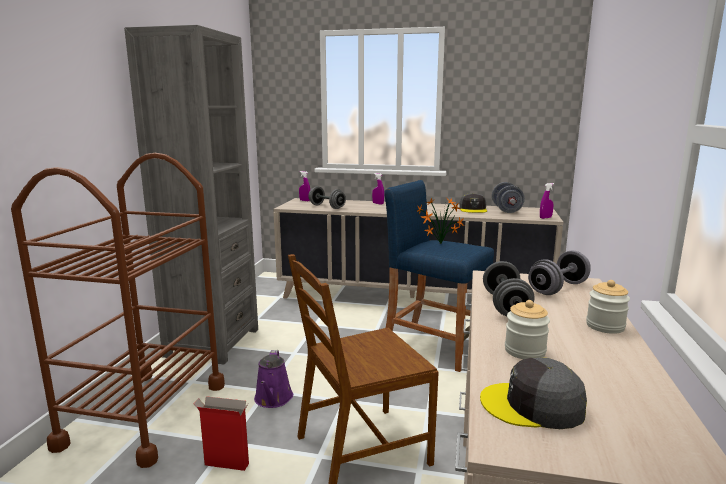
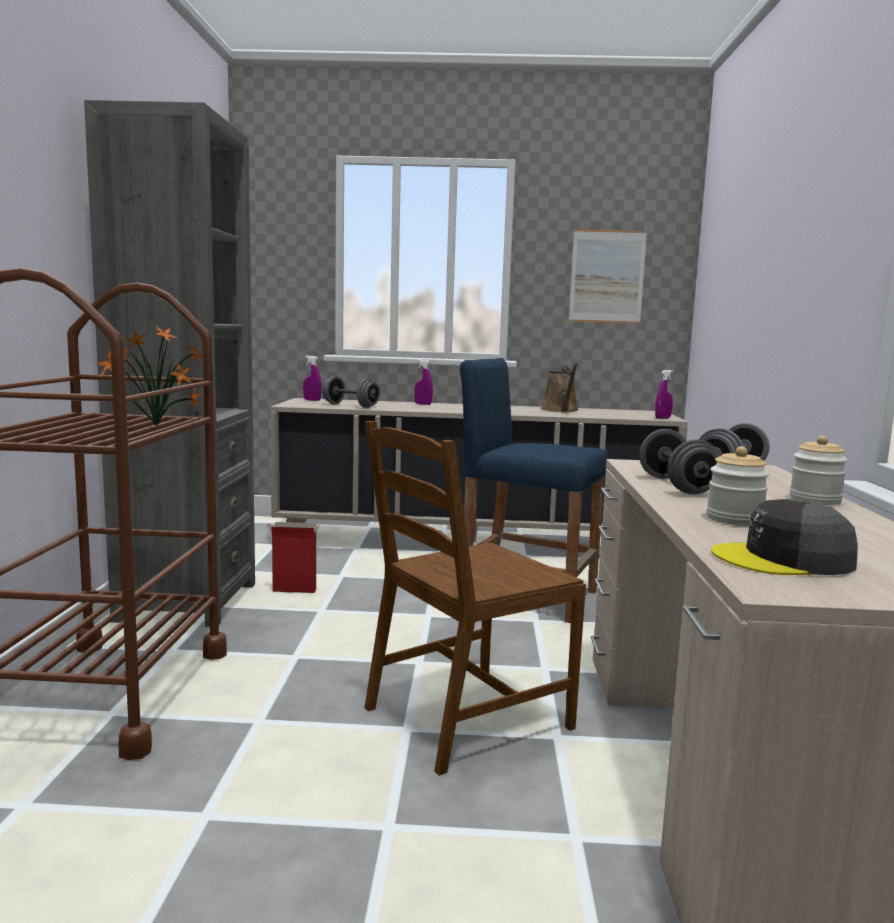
camera: 10 degrees left, 5 degrees down
cardboard box [194,396,249,471] -> cardboard box moved to [266,522,320,593]
purple watering can [254,350,293,408] -> none
potted plant [417,197,464,244] -> potted plant moved to [97,326,204,426]
grey cap [459,193,487,213] -> brown watering can [540,363,579,412]
grey dumbbell [492,182,525,213] -> none
none -> picture [569,229,647,324]

